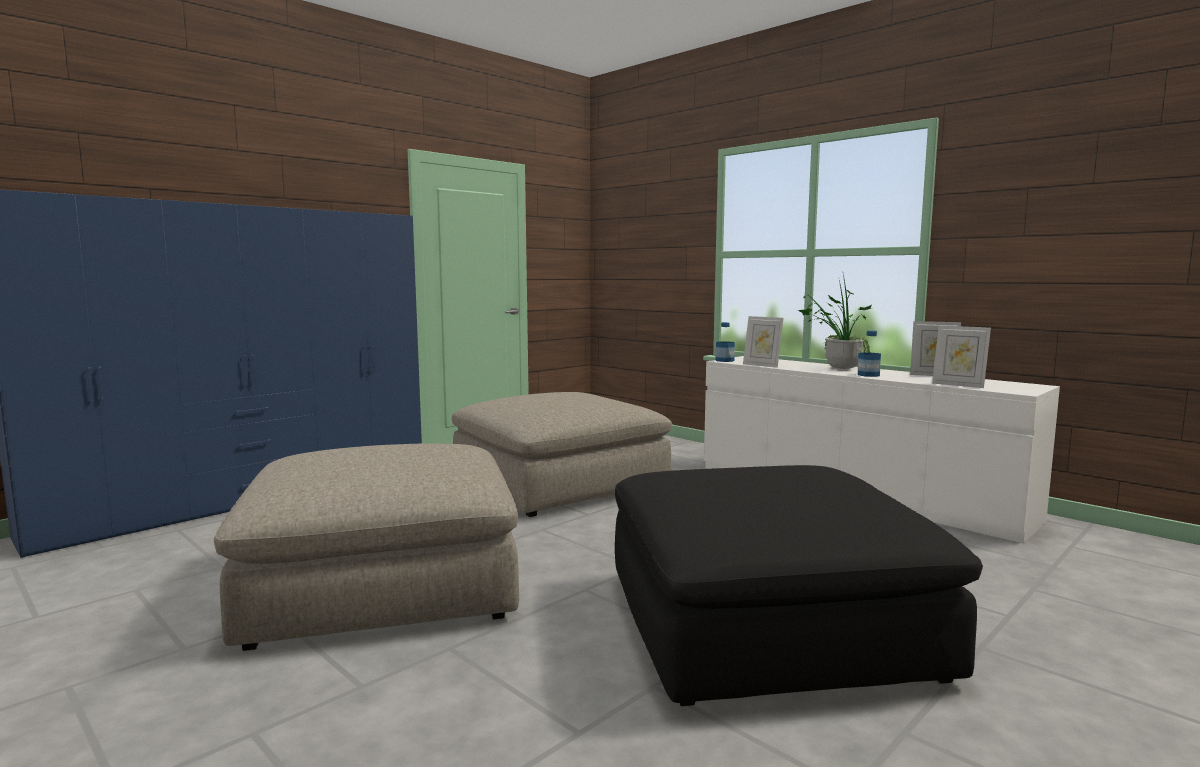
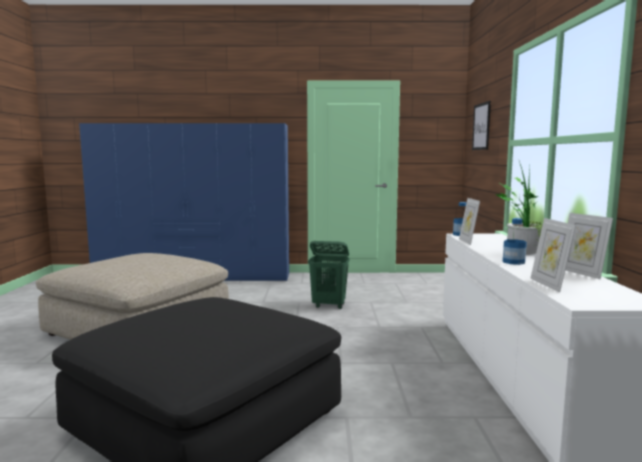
camera: 45 degrees right, 0 degrees up
beige ottoman [452,392,672,517] -> green laundry basket [308,241,350,309]
none -> picture [472,101,491,150]

